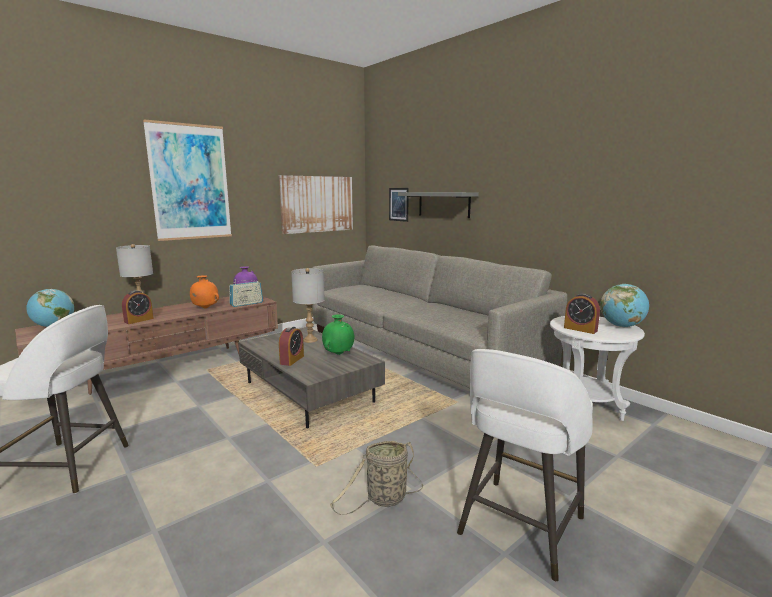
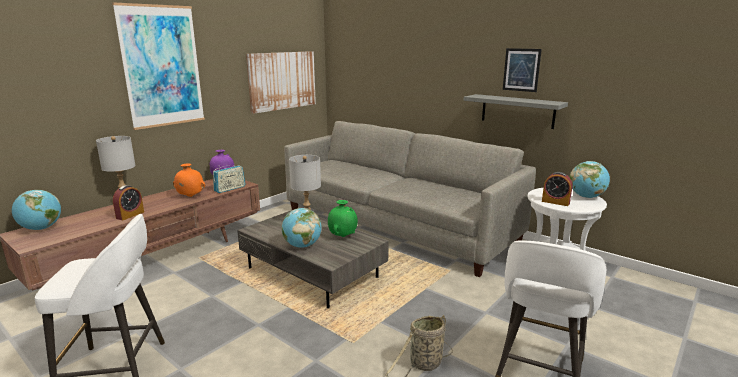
camera: 10 degrees left, 5 degrees up
alarm clock [279,326,304,366] -> globe [282,208,322,248]
picture [389,188,409,222] -> picture moved to [503,48,542,92]
grey shelf [398,192,479,218] -> grey shelf moved to [464,94,568,129]

